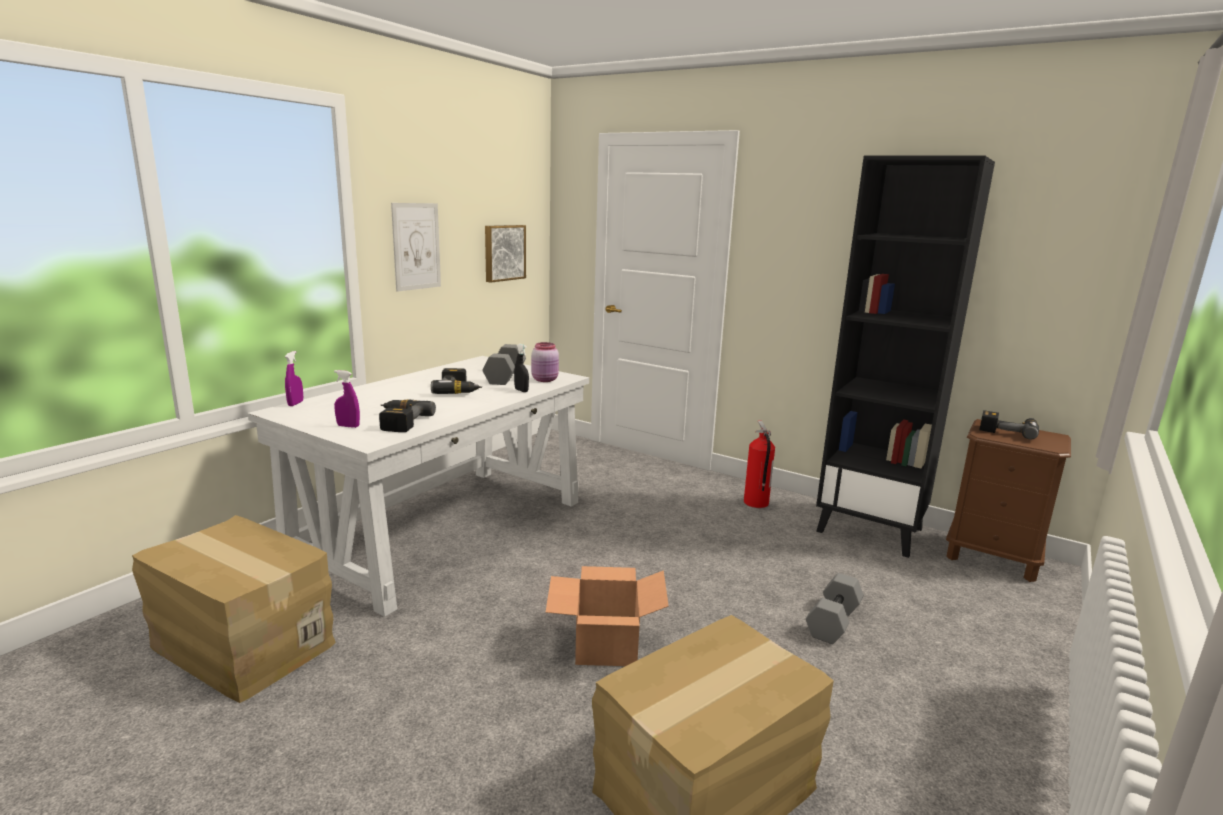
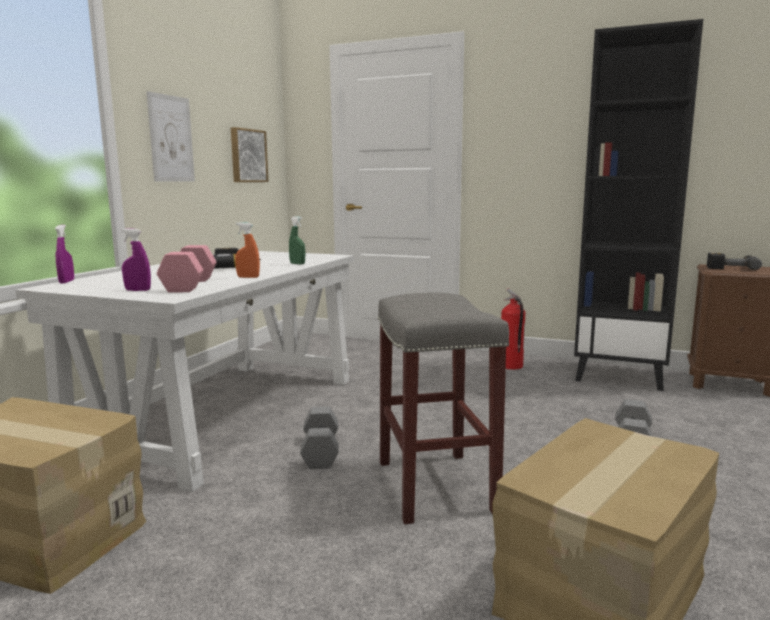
camera: 10 degrees left, 5 degrees down
power drill [379,399,436,432] -> pink dumbbell [157,245,217,293]
grey dumbbell [482,344,526,385] -> grey dumbbell moved to [300,407,339,469]
black spray bottle [514,344,529,392] -> green spray bottle [289,217,305,265]
pink jar [531,342,559,382] -> none
cardboard box [545,566,669,666] -> grey stool [377,292,509,524]
none -> orange spray bottle [235,222,260,278]

